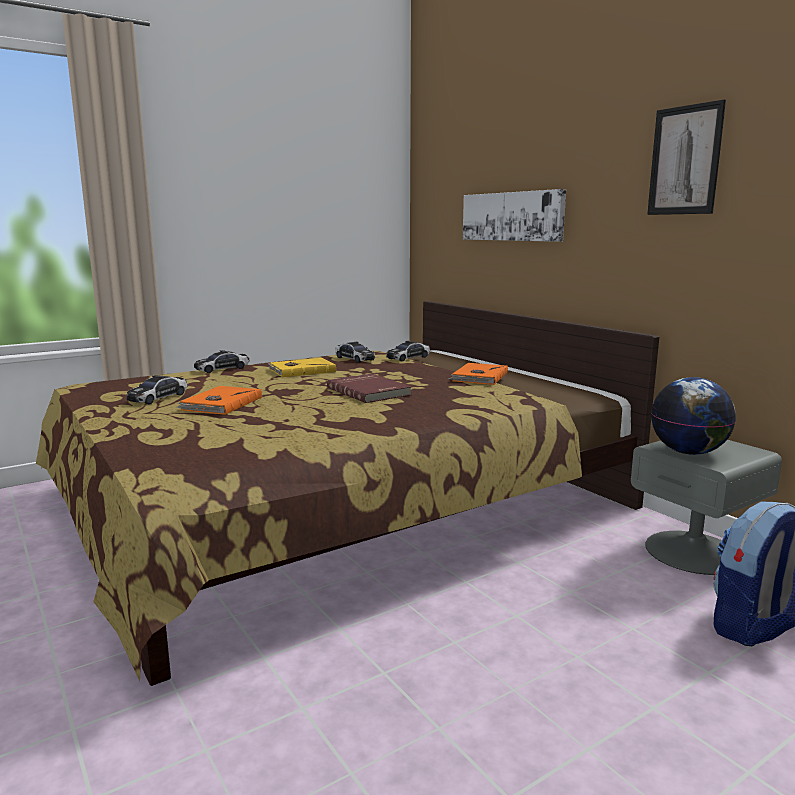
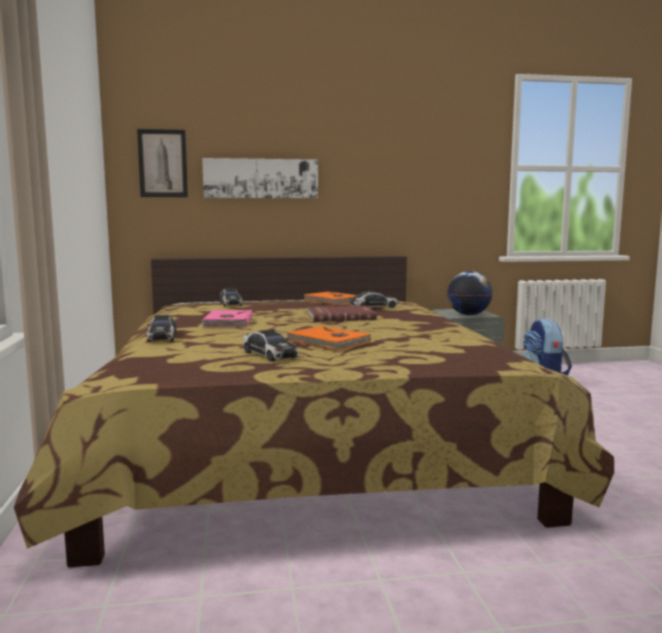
camera: 65 degrees left, 5 degrees down
yellow book [268,358,336,377] -> pink book [199,310,253,327]
toy car [335,342,375,363] -> toy car moved to [350,291,398,308]
picture [647,99,726,215] -> picture moved to [137,129,188,197]

